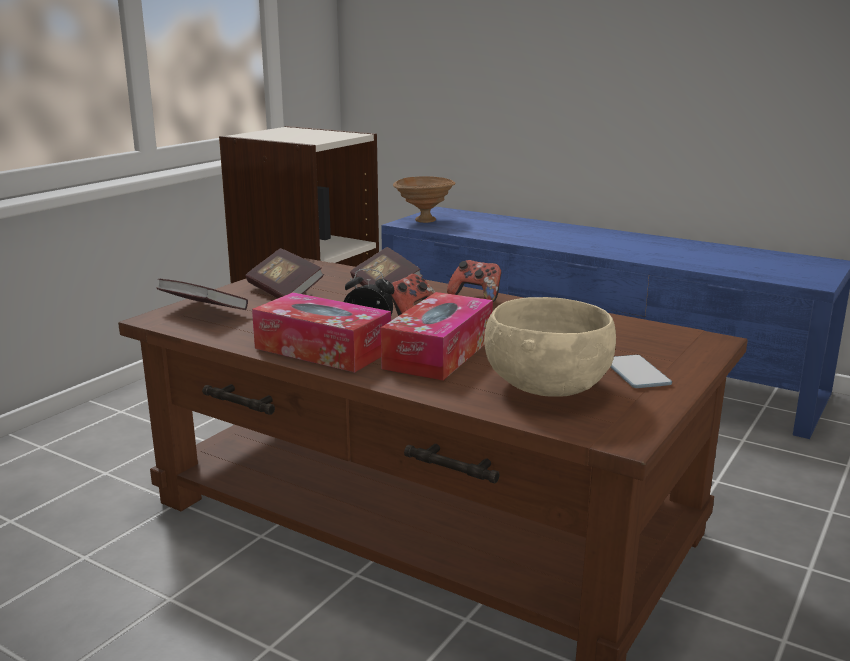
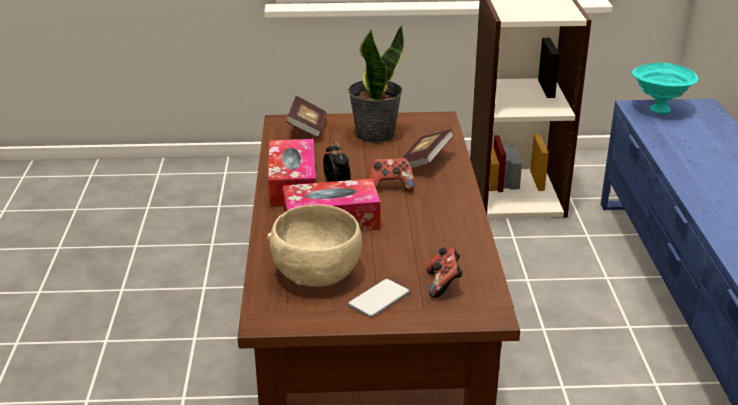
camera: 55 degrees right, 10 degrees up
book [246,248,324,299] -> potted plant [348,25,404,143]
brown bowl [393,176,456,223] -> turquoise bowl [632,63,699,114]
game controller [447,260,501,302] -> game controller moved to [426,247,463,298]

